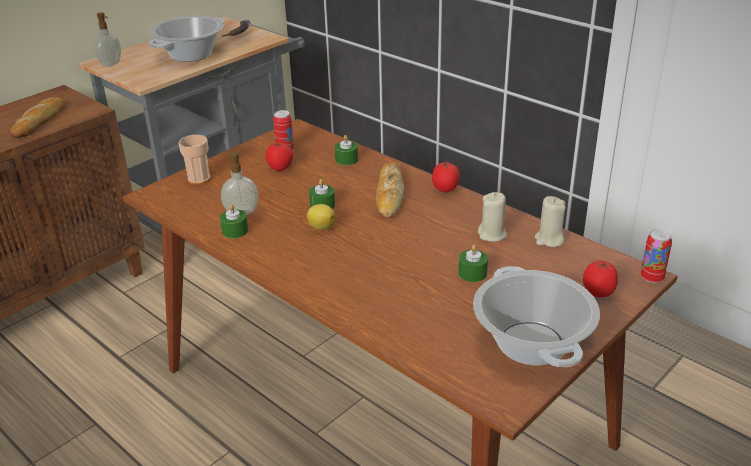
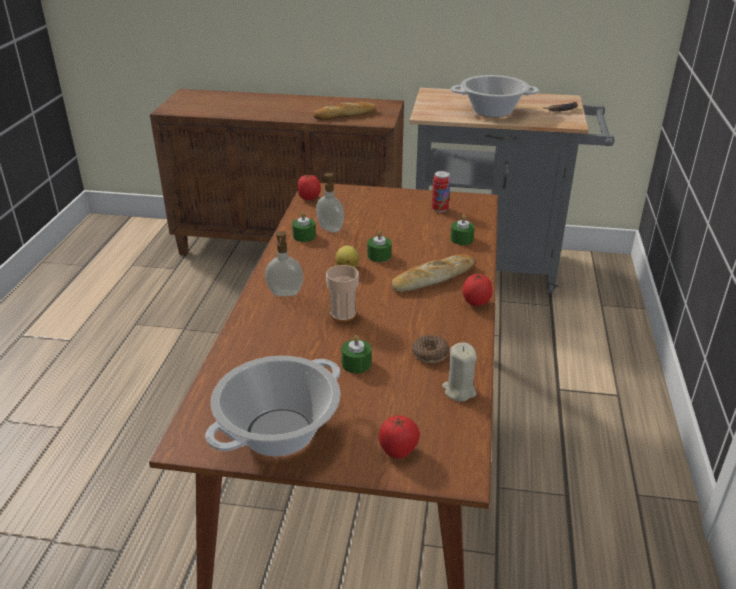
camera: 55 degrees right, 0 degrees up
soap dispenser [95,13,121,67] -> soap dispenser moved to [265,231,303,296]
cup [179,135,211,185] -> cup moved to [326,265,359,322]
tomato [266,142,293,171] -> tomato moved to [297,175,321,200]
beige candle [478,192,508,242] -> donut [412,335,449,363]
can [641,229,672,283] -> none

